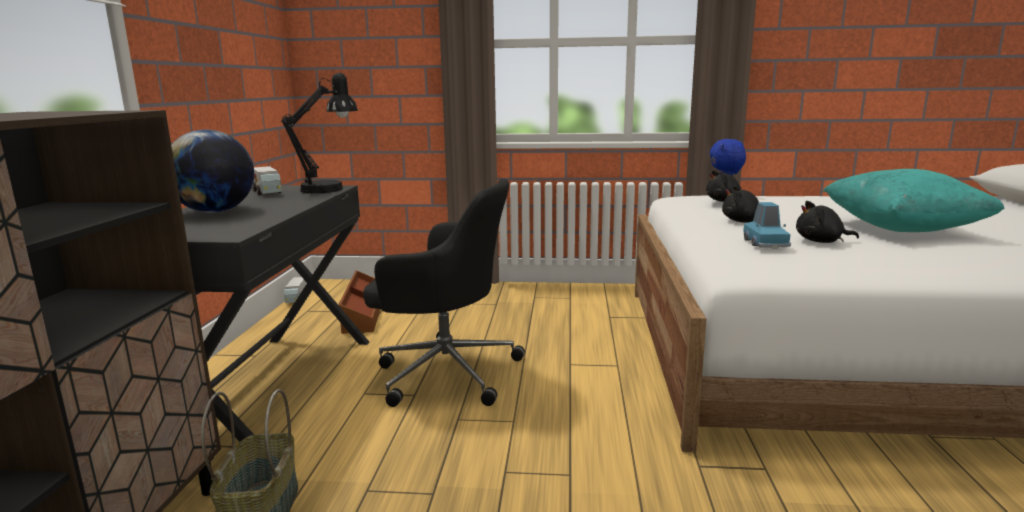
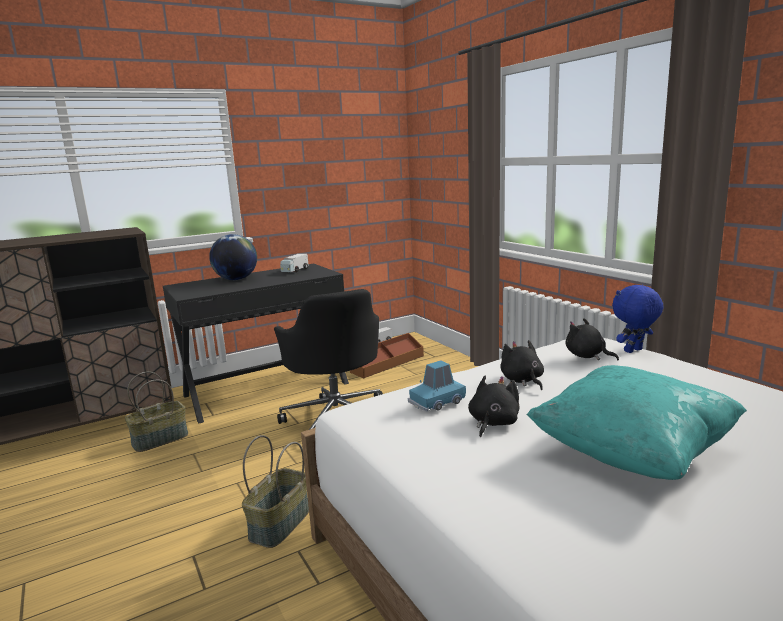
camera: 55 degrees right, 0 degrees up
black table lamp [281,73,358,193] -> none
black plush toy [796,201,859,243] -> black plush toy turned 60 degrees clockwise [468,376,519,438]
none -> basket [242,435,309,548]

